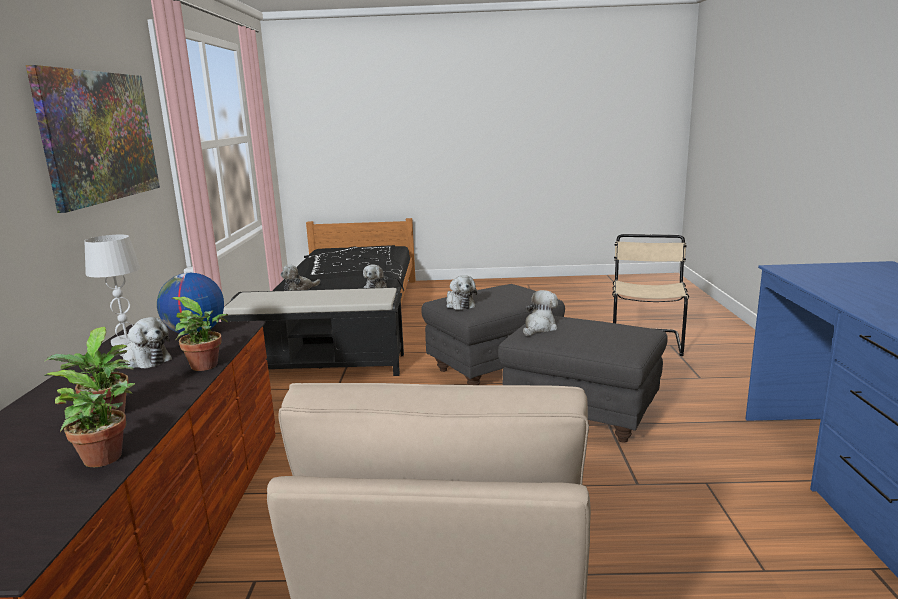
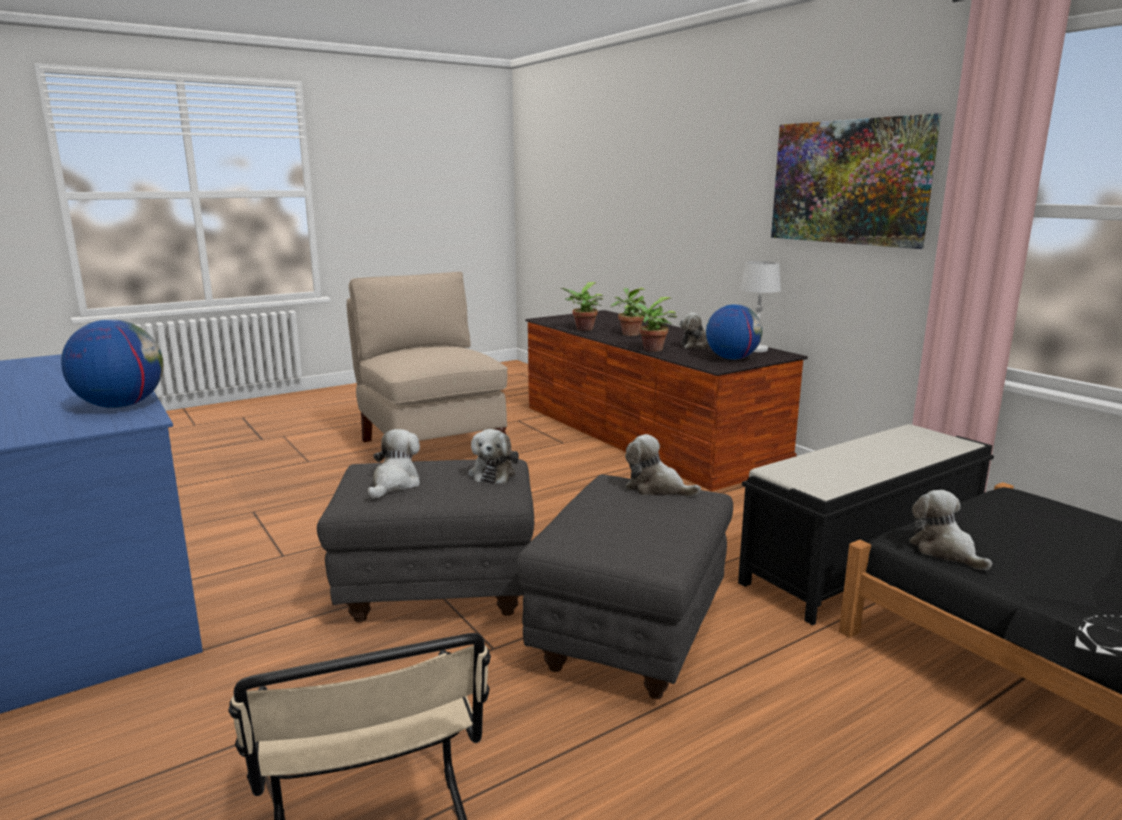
camera: 145 degrees right, 0 degrees up
plush toy [281,265,320,291] -> plush toy moved to [367,429,420,499]
none -> globe [61,319,164,408]

